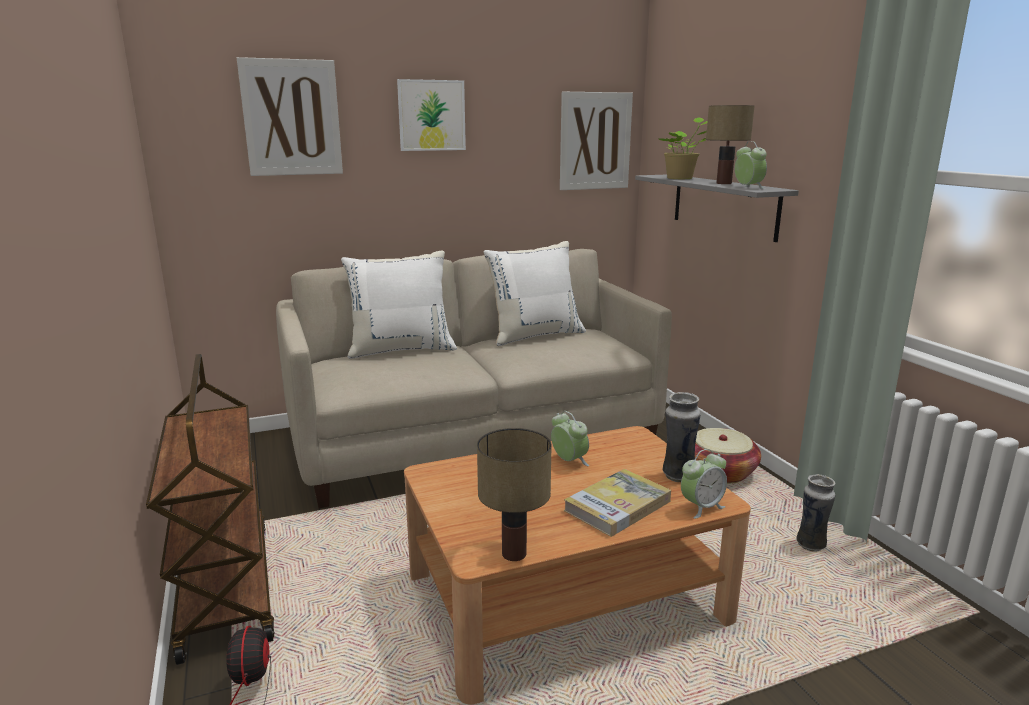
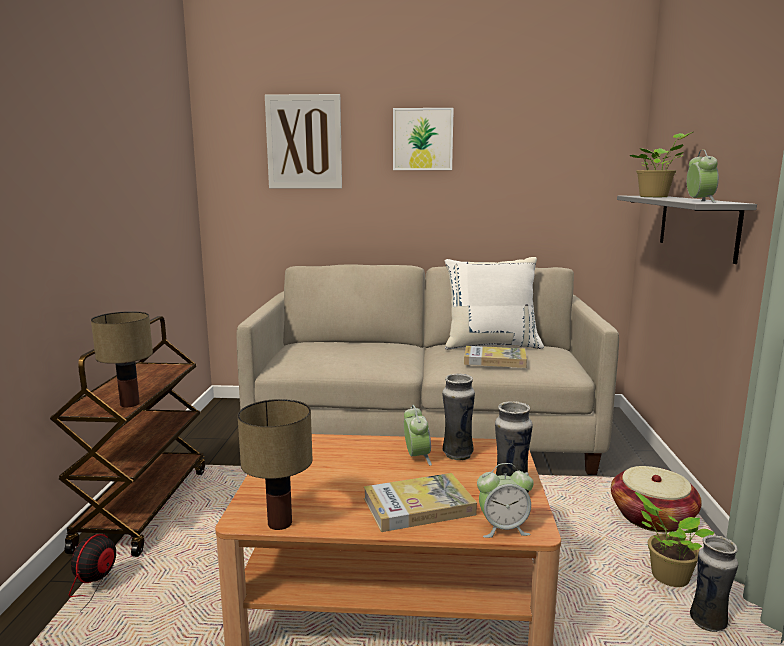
camera: 25 degrees right, 5 degrees down
white pillow [341,251,457,359] -> none
picture [560,92,633,190] -> none
table lamp [706,105,754,184] -> table lamp moved to [91,311,153,407]
none -> vase [442,374,475,460]
none -> book [464,346,527,368]
none -> potted plant [635,492,715,587]

